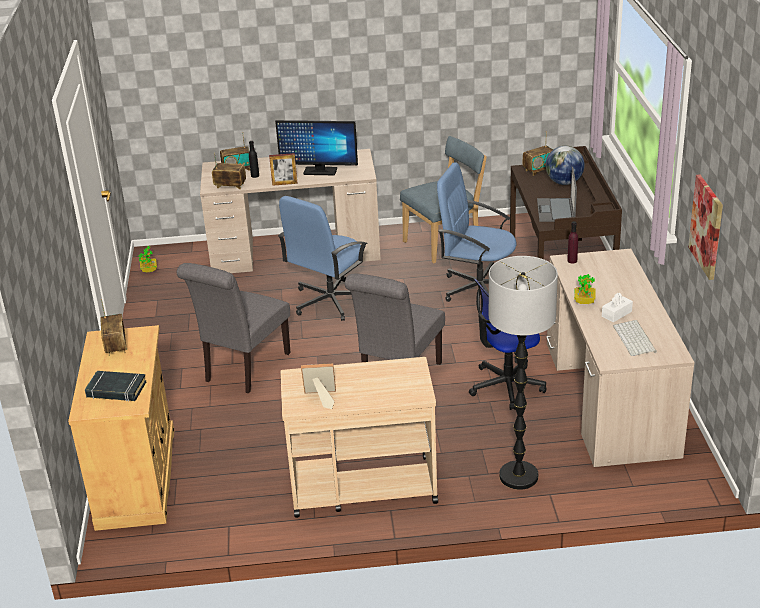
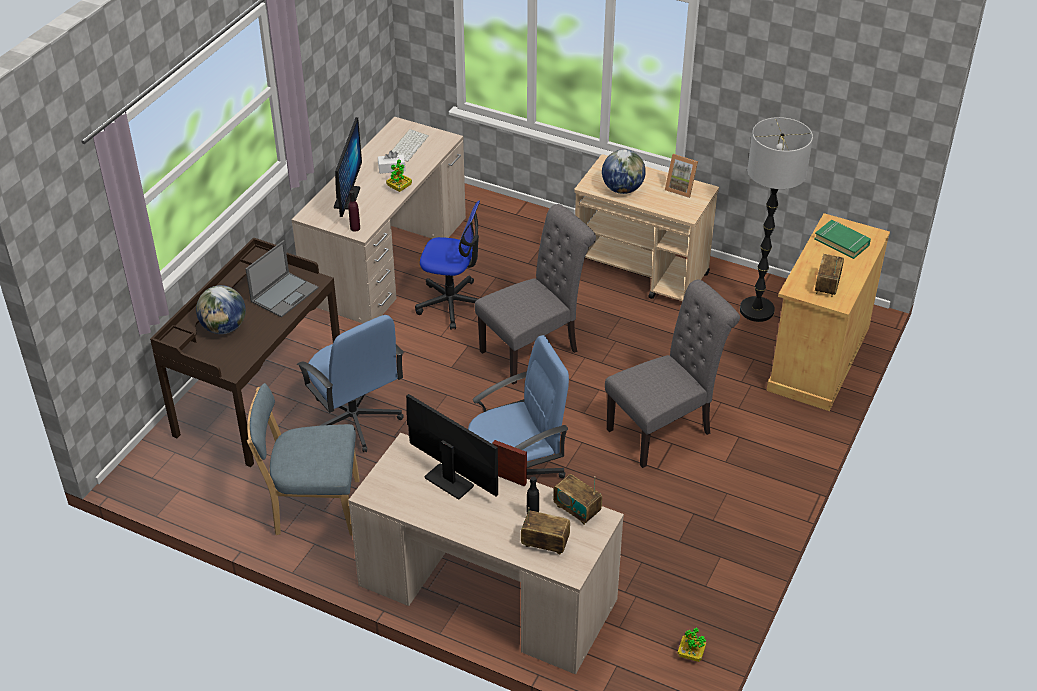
camera: 150 degrees left, 10 degrees up
black book [85,371,146,402] -> green book [814,220,871,259]
floor lamp [489,256,558,490] -> floor lamp moved to [740,117,813,322]
radio [523,131,553,176] -> none
picture [688,175,723,280] -> none
none -> monitor [334,117,362,217]
none -> globe [602,149,646,194]

